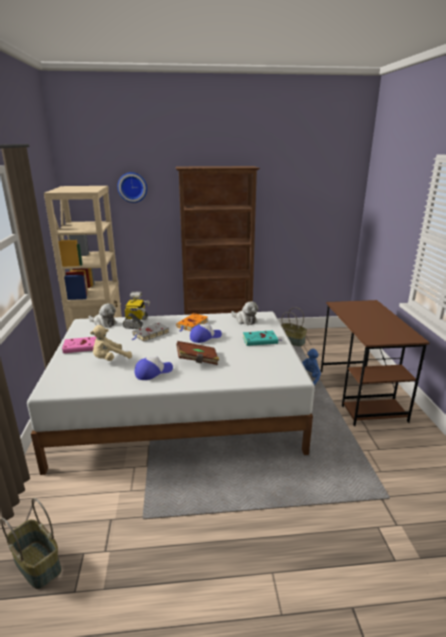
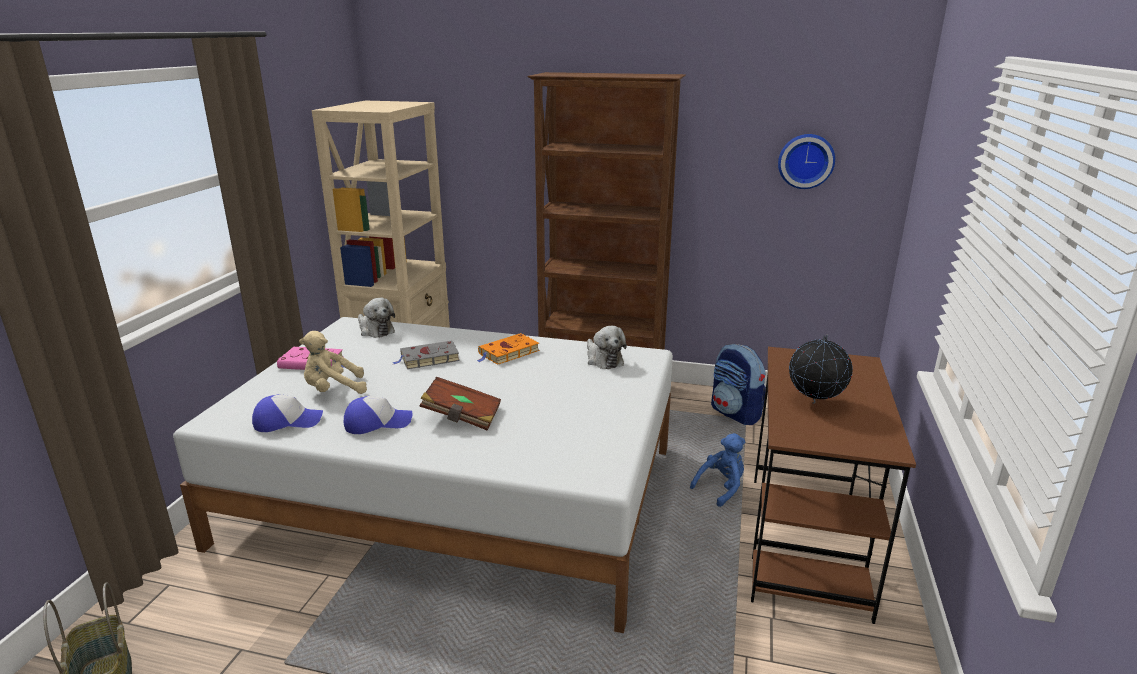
camera: 20 degrees right, 0 degrees up
wall clock [118,172,147,203] -> wall clock moved to [778,134,835,189]
toy robot [123,292,150,329] -> none
cap [190,324,222,343] -> cap moved to [252,394,323,432]
turquoise book [243,330,282,346] -> none
basket [281,307,307,347] -> backpack [711,344,766,425]
none -> globe [789,334,853,404]

